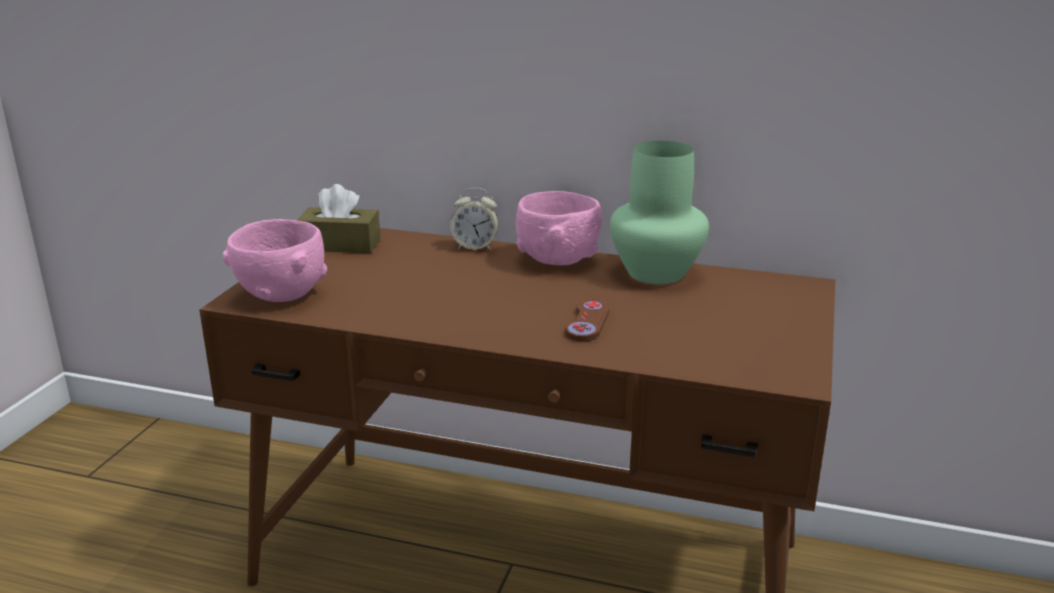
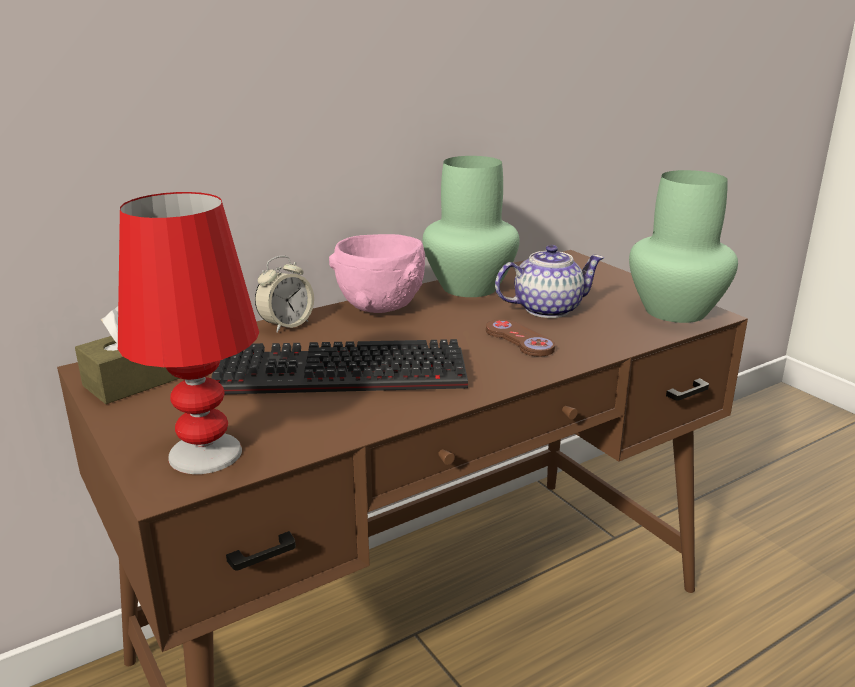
camera: 50 degrees left, 0 degrees up
pink bowl [222,219,327,302] -> red table lamp [118,192,259,474]
none -> keyboard [211,339,468,394]
none -> teapot [495,245,604,318]
none -> green vase [629,170,738,323]

